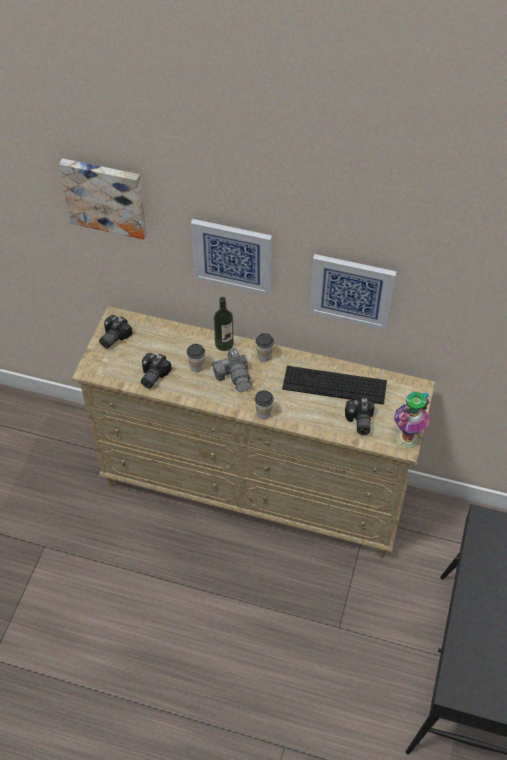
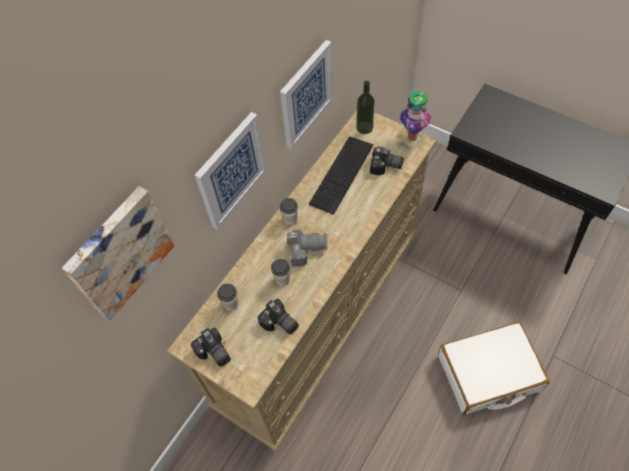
camera: 70 degrees left, 5 degrees up
bottle [214,297,234,351] -> bottle moved to [356,80,375,134]
cup [255,390,274,419] -> cup moved to [217,283,238,311]
none -> white suitcase [438,322,550,415]

